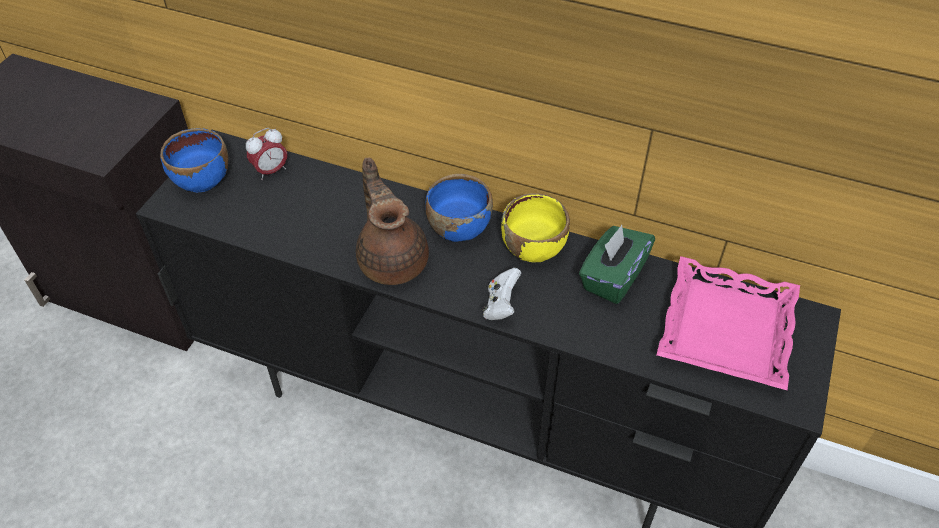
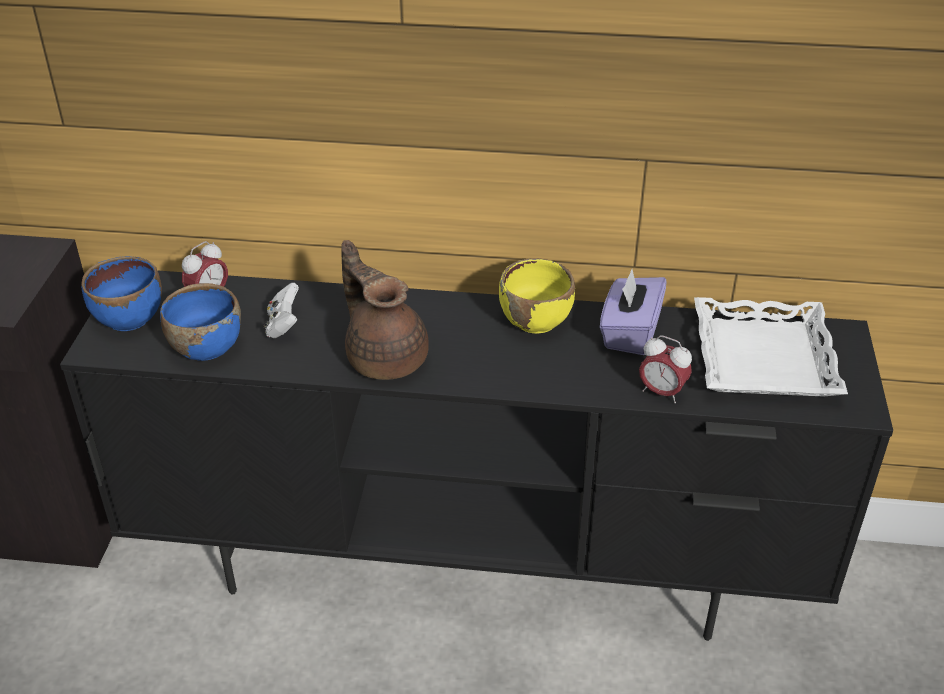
camera: 15 degrees left, 10 degrees down
blue bowl [425,174,493,242] -> blue bowl moved to [160,283,241,361]
white game controller [482,268,521,320] -> white game controller moved to [264,283,299,338]
green tissue box [579,225,655,304] -> purple tissue box [600,269,667,355]
pink tray [657,256,800,390] -> white tray [694,297,848,397]
none -> alarm clock [639,335,692,403]

